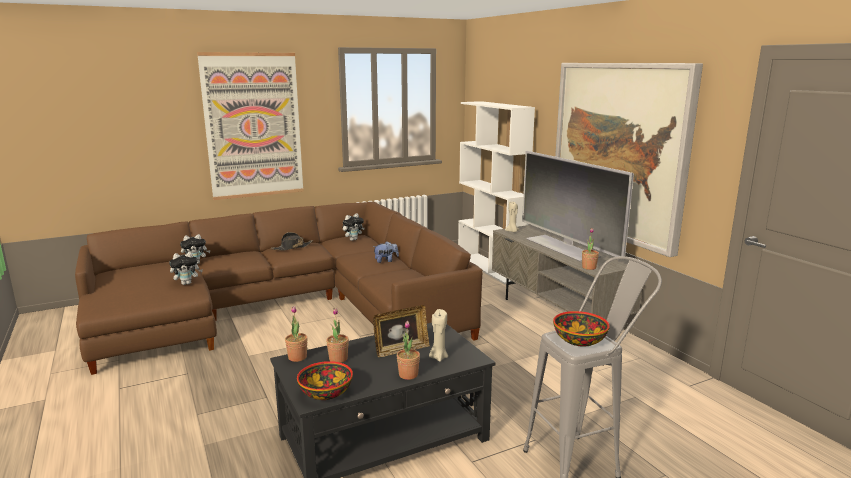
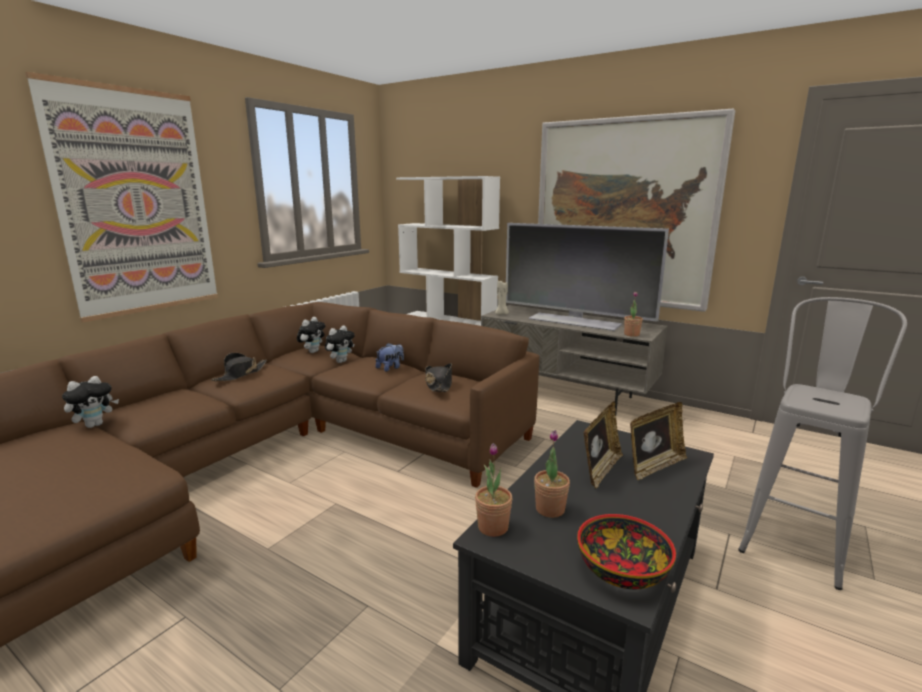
camera: 30 degrees left, 0 degrees up
plush toy [169,252,203,285] -> plush toy moved to [325,325,355,363]
potted plant [397,321,420,380] -> none
beige candle [429,309,448,362] -> picture frame [630,402,687,480]
bowl [553,311,610,346] -> none
none -> black hat [425,363,452,392]

